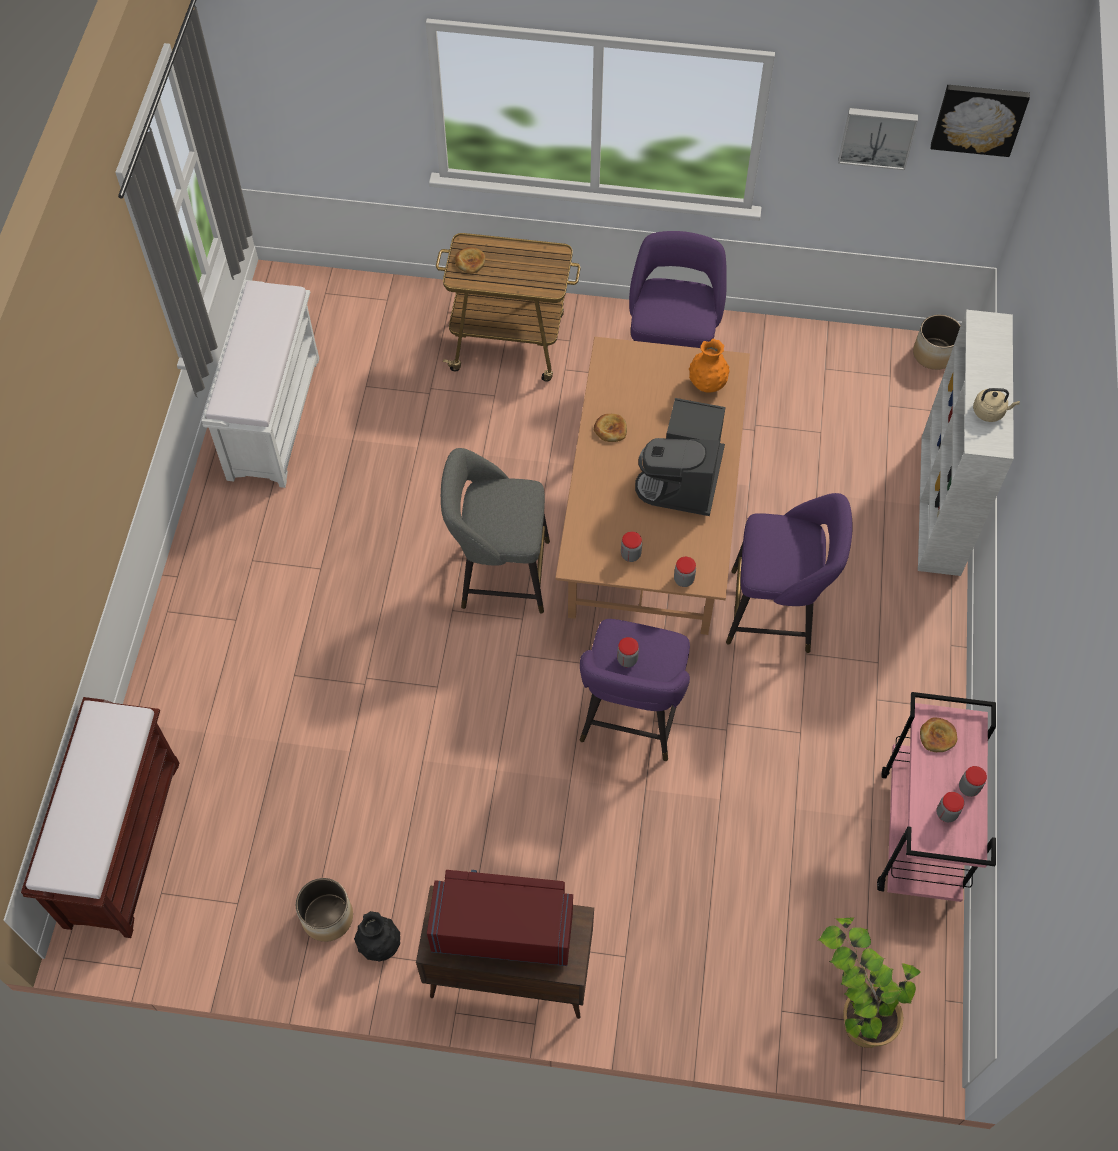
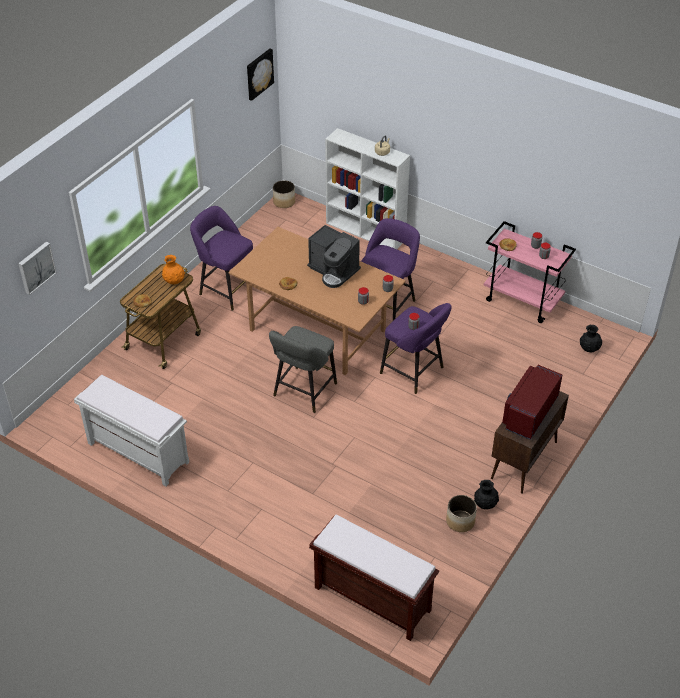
camera: 65 degrees left, 15 degrees down
orange vase [689,339,730,393] -> orange vase moved to [162,255,185,285]
potted plant [818,917,921,1048] -> black vase [580,325,602,352]
picture [838,108,918,170] -> picture moved to [18,242,57,295]

